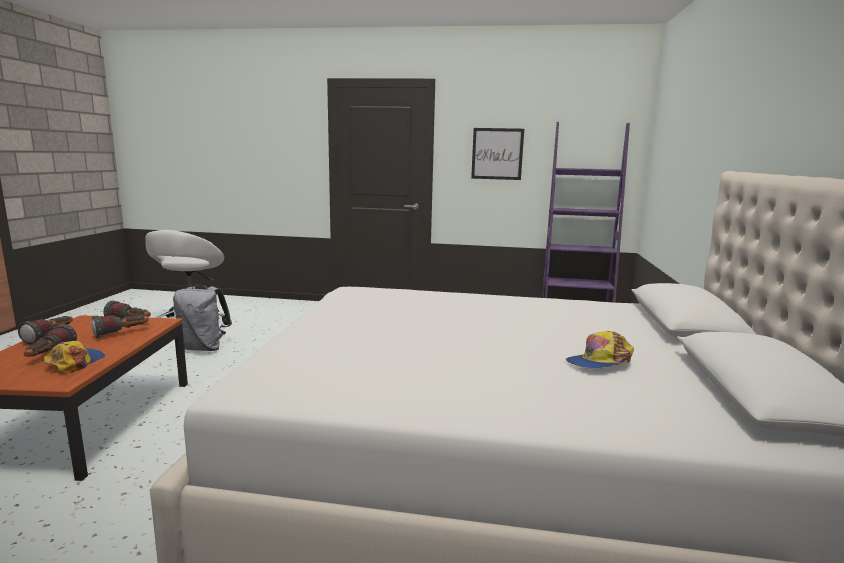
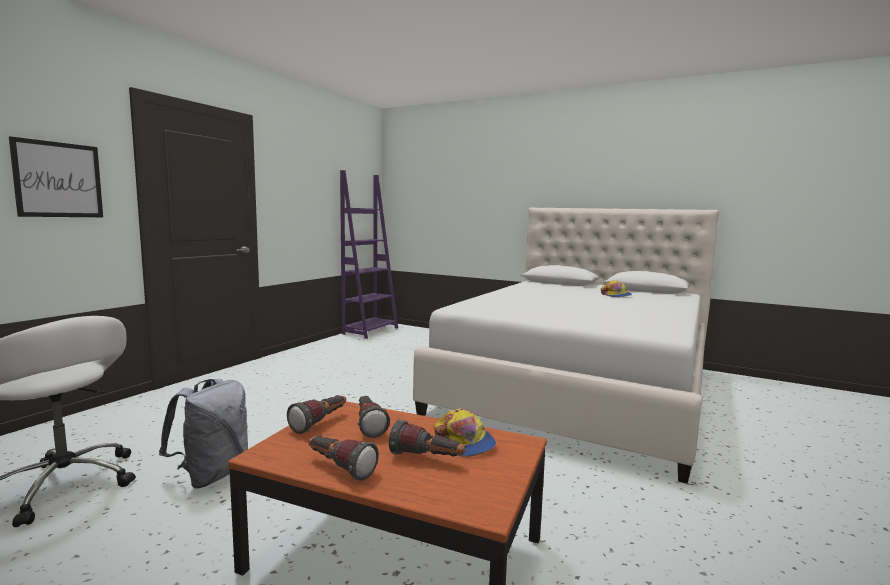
camera: 70 degrees left, 5 degrees down
cap [44,341,105,374] -> cap turned 150 degrees counterclockwise [434,408,496,457]
picture [471,128,524,180] -> picture moved to [9,136,103,217]

